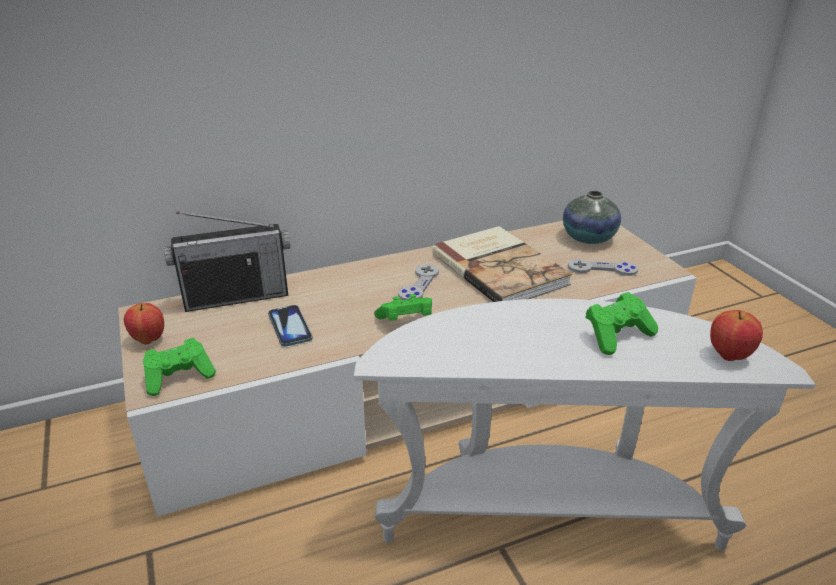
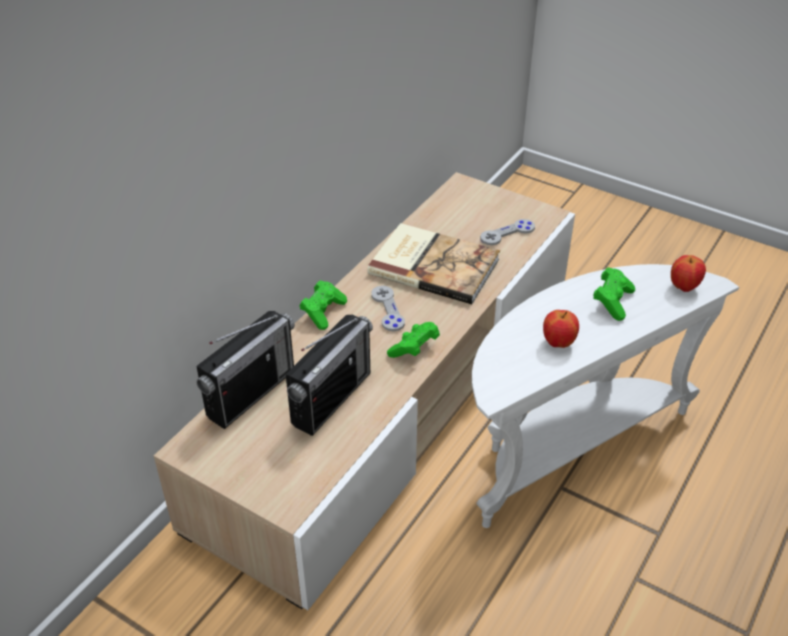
camera: 35 degrees left, 10 degrees up
apple [124,303,164,344] -> apple moved to [543,310,579,348]
green game controller [143,338,216,396] -> green game controller moved to [300,280,347,330]
phone [268,305,313,347] -> radio [286,315,373,436]
vase [563,191,621,244] -> none

